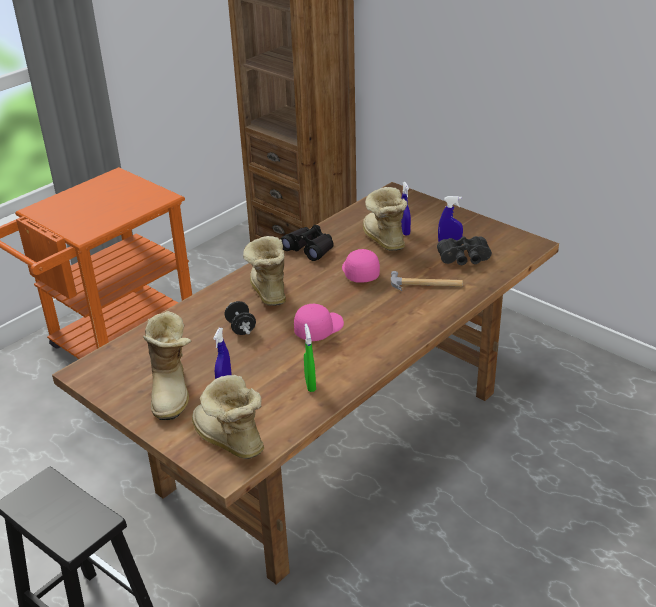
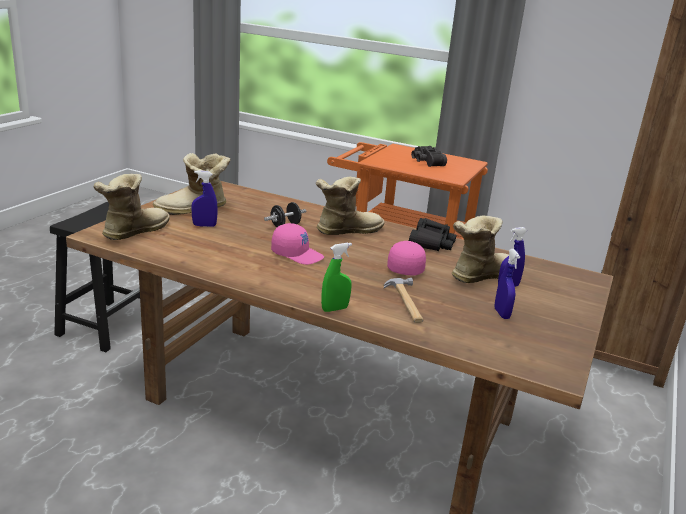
camera: 70 degrees right, 10 degrees down
green spray bottle [304,323,316,392] -> green spray bottle moved to [321,243,352,312]
pink cap [342,249,380,283] -> pink cap turned 45 degrees counterclockwise [387,241,426,276]
black binoculars [437,236,492,265] -> black binoculars moved to [411,146,447,167]

